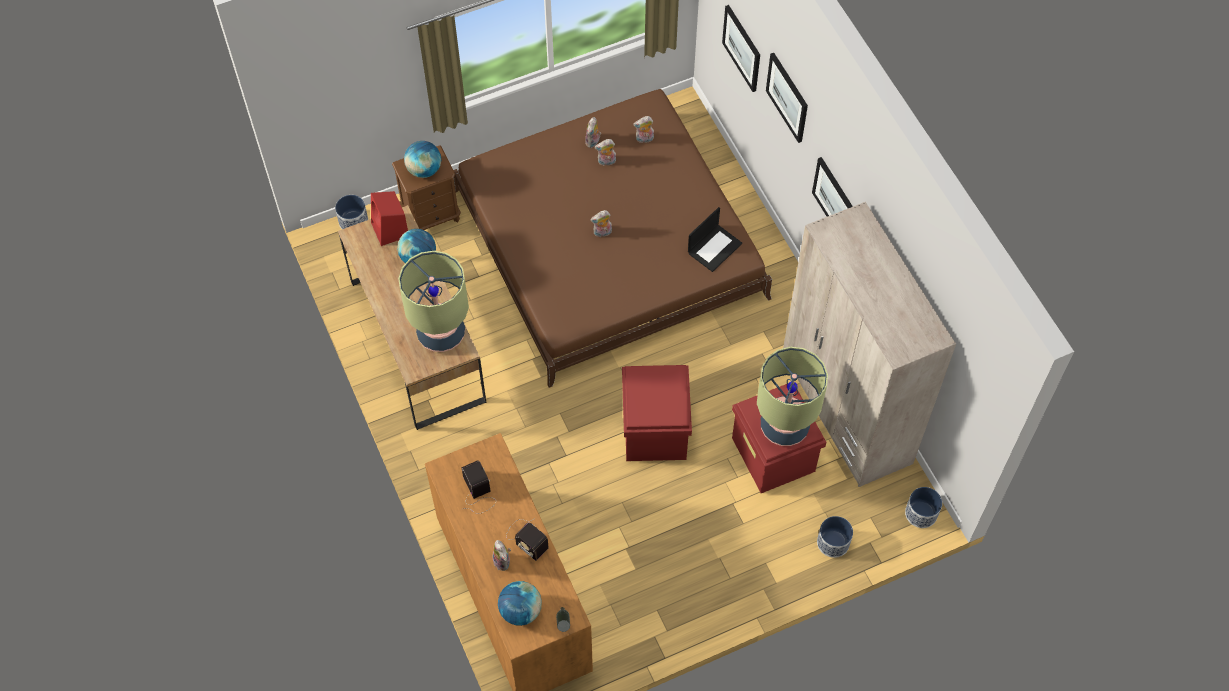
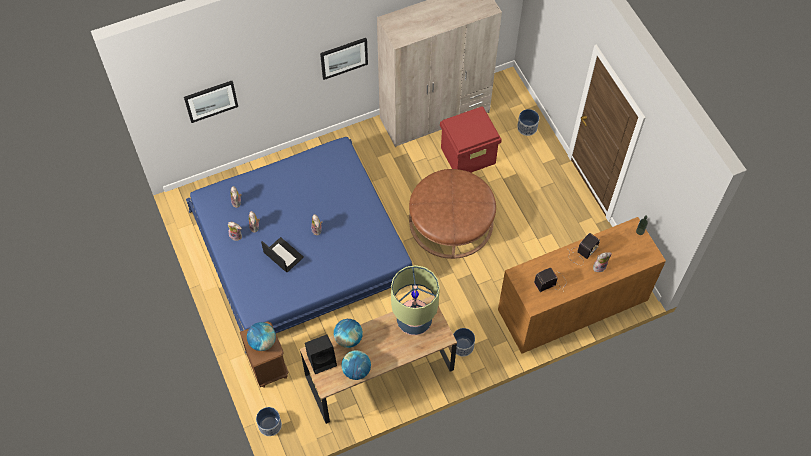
camera: 90 degrees left, 0 degrees up
red speaker [371,191,408,246] -> black speaker [305,334,337,374]
brown bed [453,89,772,388] -> blue bed [186,137,418,353]
globe [498,581,542,626] -> globe moved to [341,350,371,380]
red storage box [622,365,692,461] -> brown ottoman [409,169,496,259]
laptop [688,207,742,272] -> laptop moved to [261,237,304,272]
table lamp [757,347,828,446] -> none
picture [766,53,808,143] -> none
planter [905,487,942,528] -> planter moved to [453,328,475,357]

